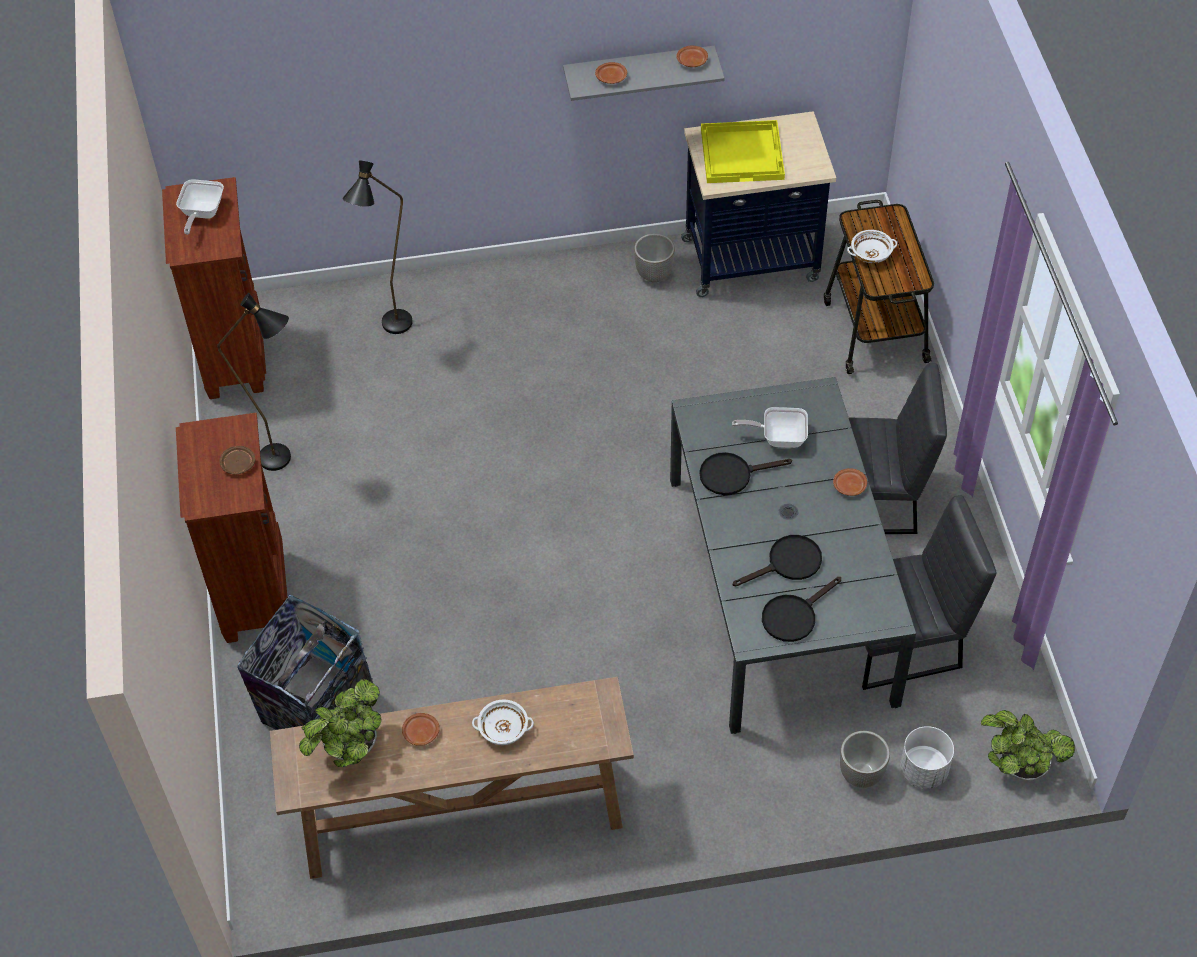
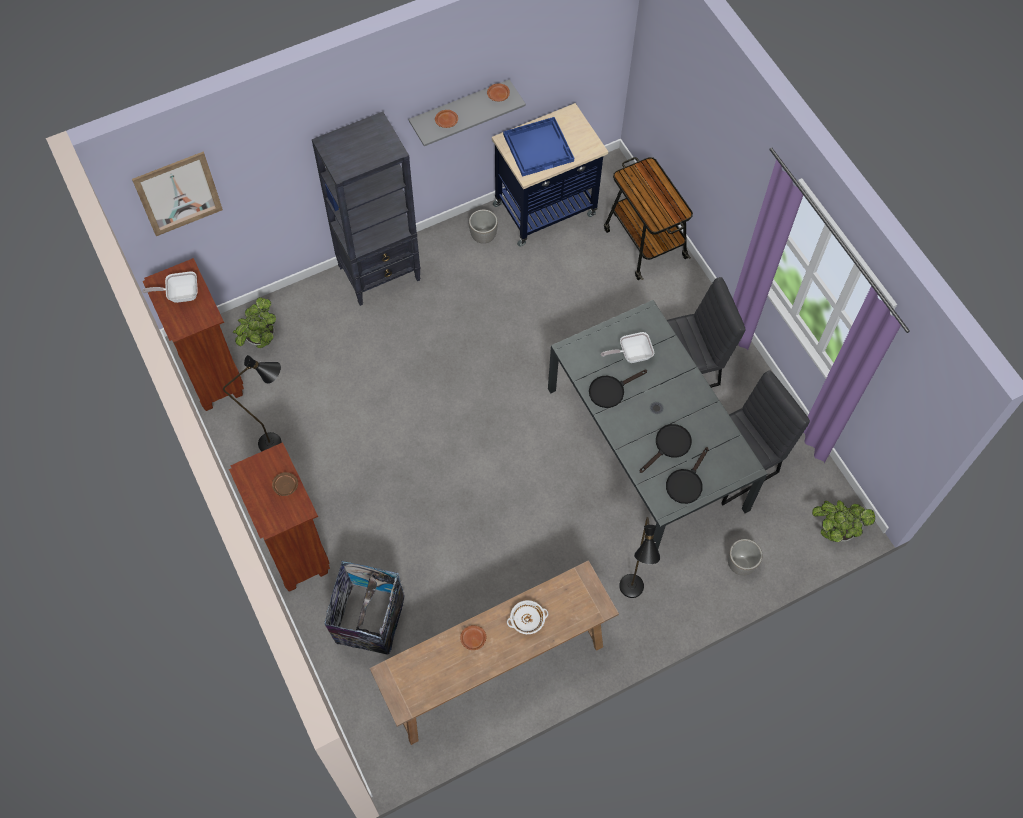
camera: 20 degrees left, 10 degrees up
frying pan [176,179,224,235] -> frying pan turned 90 degrees clockwise [142,272,198,303]
potted plant [299,679,382,767] -> potted plant moved to [232,297,276,348]
black floor lamp [342,160,412,334] -> black floor lamp moved to [619,517,660,598]
yellow tray [701,120,785,183] -> blue tray [503,117,574,177]
brown plate [833,468,867,496] -> none
white bowl [847,230,897,263] -> none
white planter [900,726,954,789] -> none
none -> picture [132,152,223,236]
none -> black bookcase [312,112,421,306]

